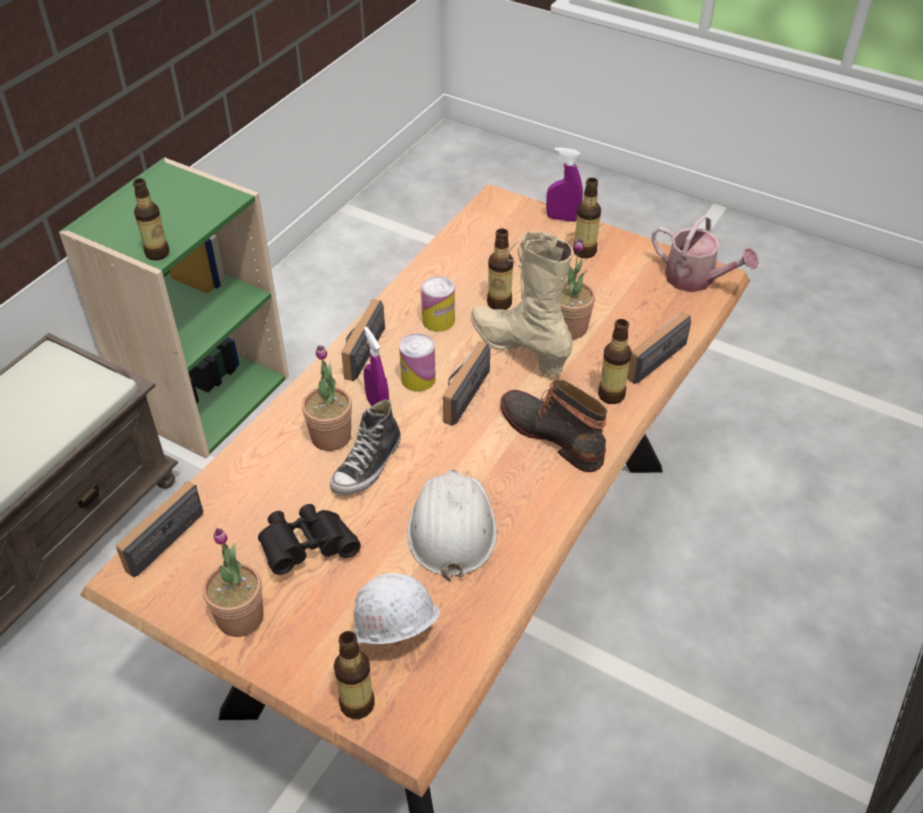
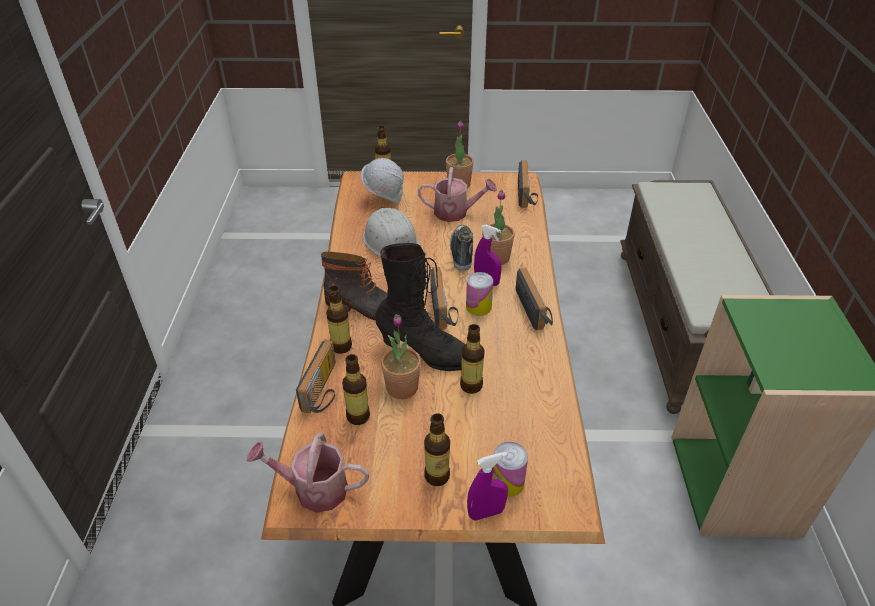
camera: 150 degrees right, 5 degrees down
bottle [133,178,169,260] -> bottle moved to [342,354,370,425]
black binoculars [258,504,361,575] -> watering can [418,167,497,222]
can [421,276,455,332] -> can moved to [492,442,528,497]
beige boot [471,231,573,376] -> black boot [375,243,465,371]

